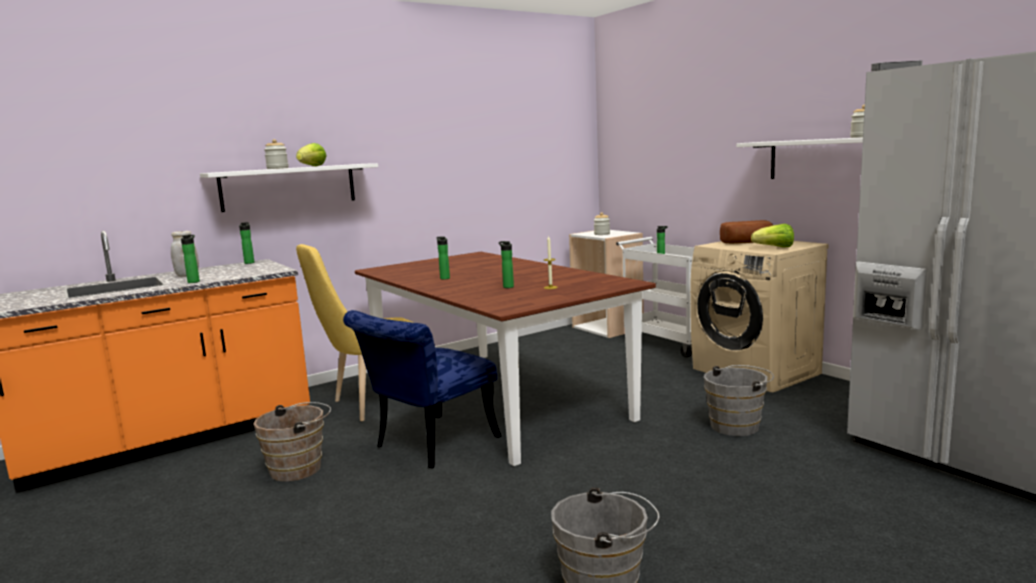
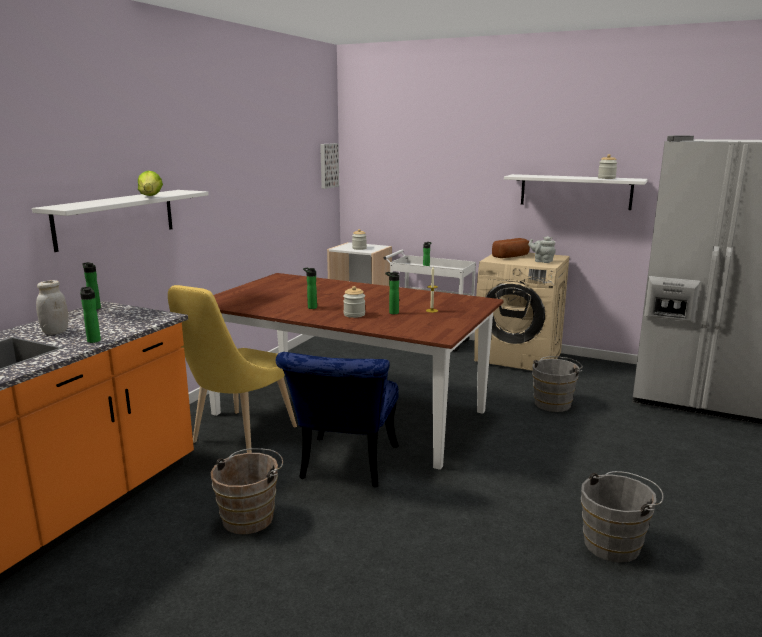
camera: 30 degrees left, 5 degrees up
jar [264,139,289,169] -> jar moved to [343,286,365,318]
lettuce [751,224,794,248] -> grey teapot [528,236,556,263]
none -> picture [320,143,339,189]

